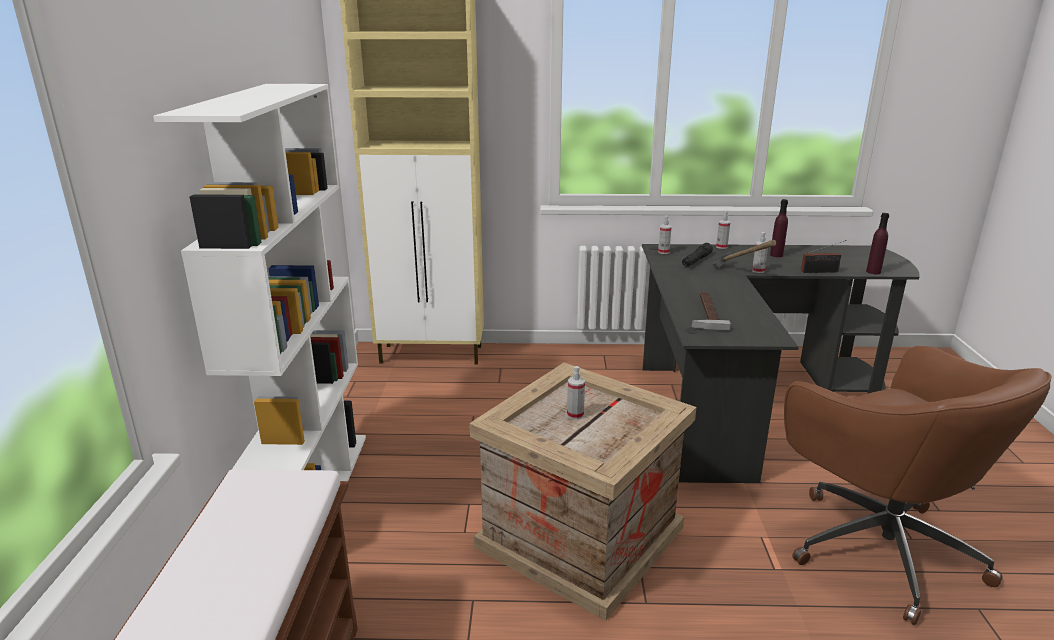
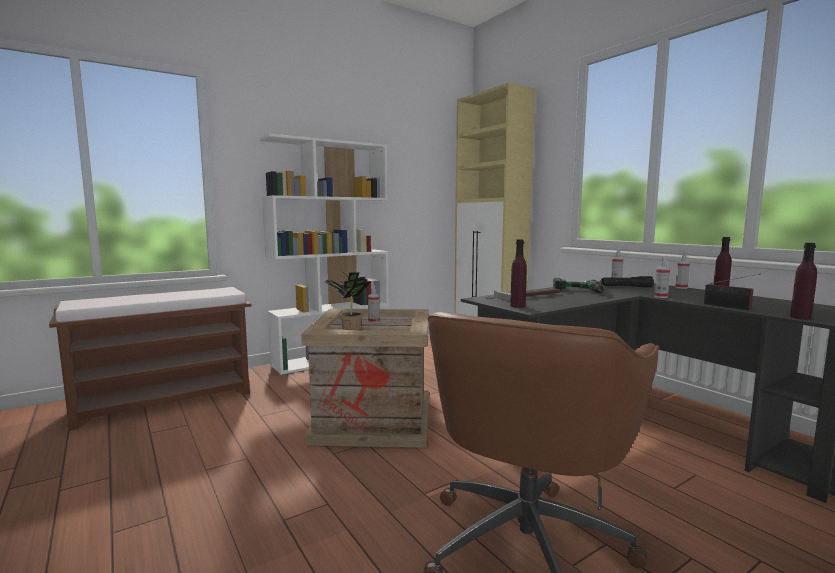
camera: 55 degrees right, 15 degrees down
hammer [712,240,776,268] -> none
none -> potted plant [325,272,372,330]
none -> purple bottle [510,240,527,308]
none -> power drill [553,278,604,293]

